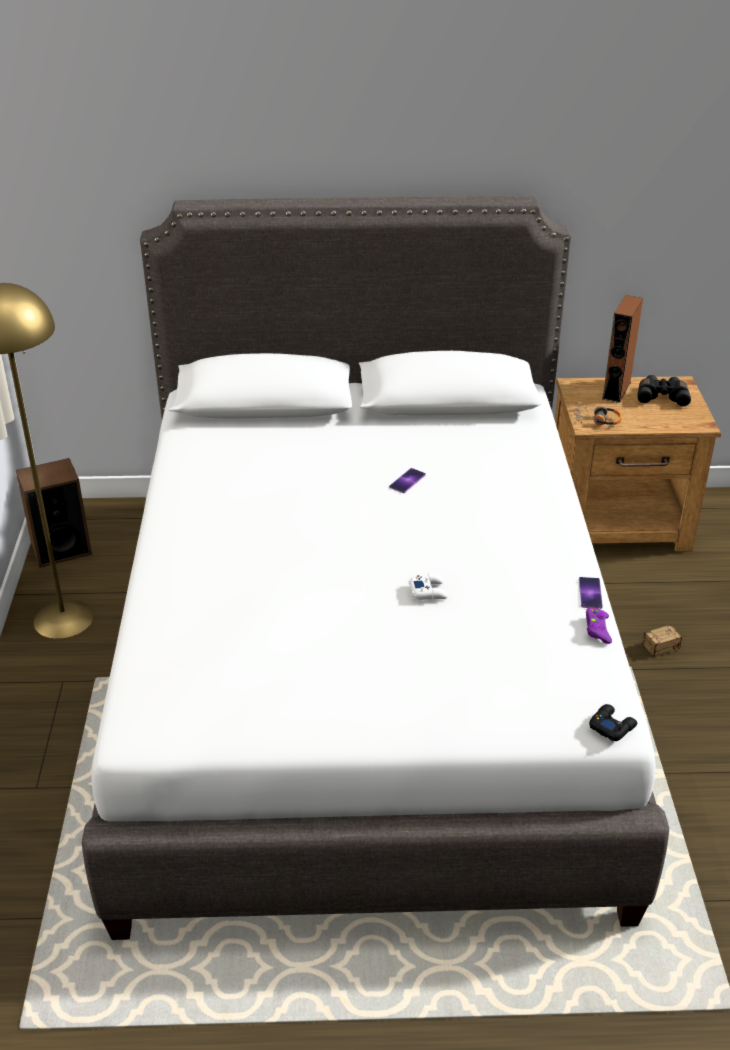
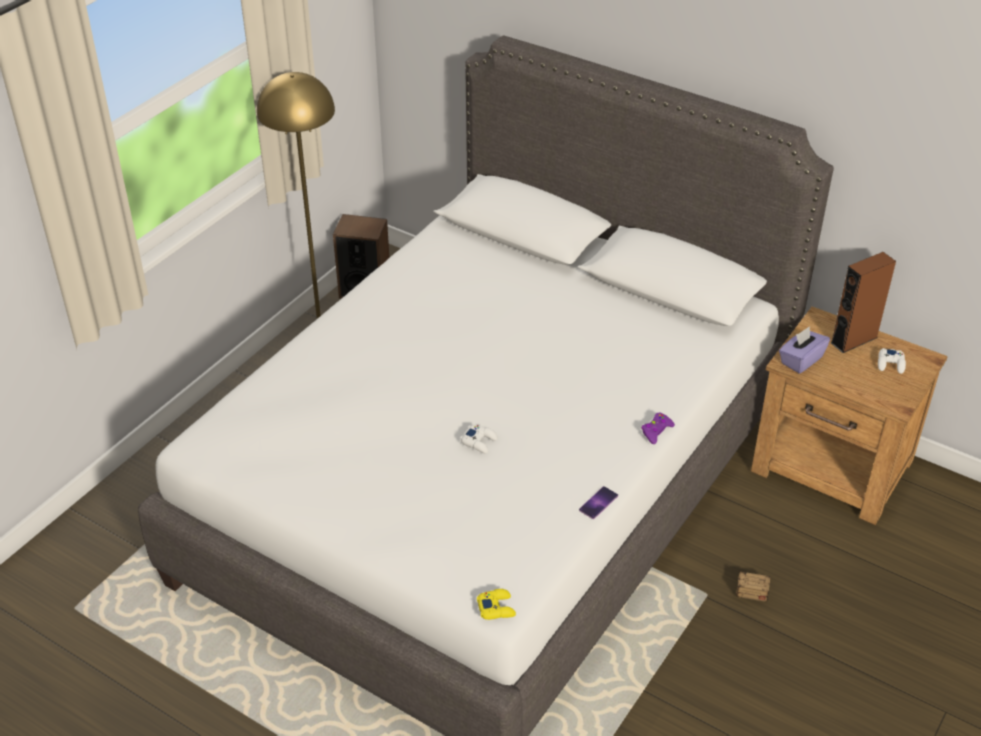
camera: 35 degrees right, 5 degrees up
phone [389,468,426,493] -> none
headphones [573,403,622,425] -> purple tissue box [779,326,830,374]
purple game controller [586,607,612,644] -> purple game controller moved to [641,413,675,444]
black game controller [589,704,637,741] -> yellow game controller [477,589,516,620]
black binoculars [637,375,691,406] -> white game controller [878,348,906,374]

